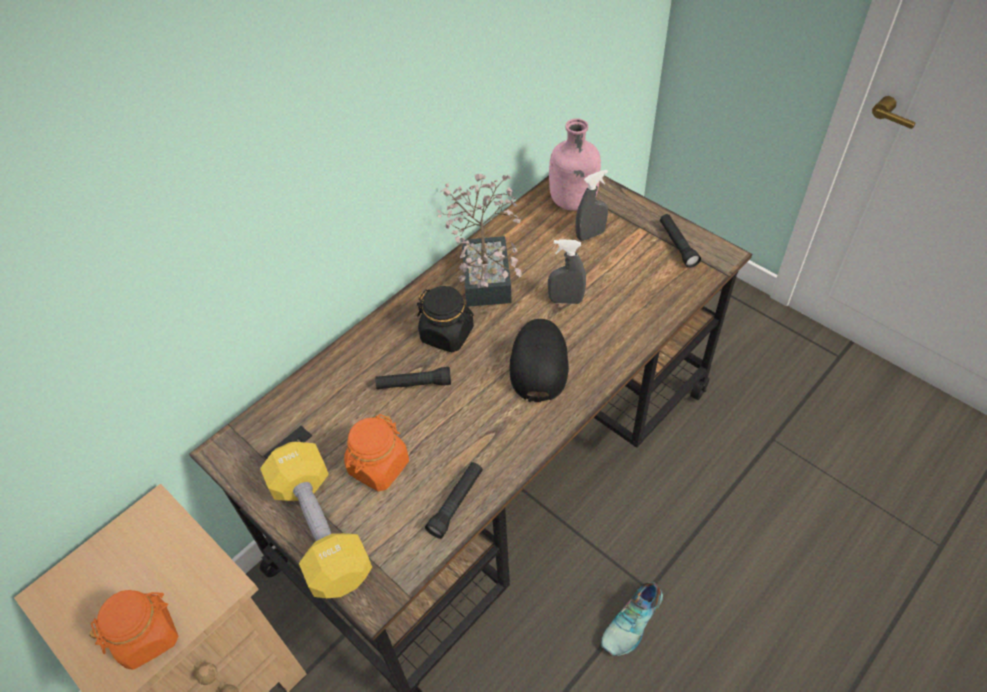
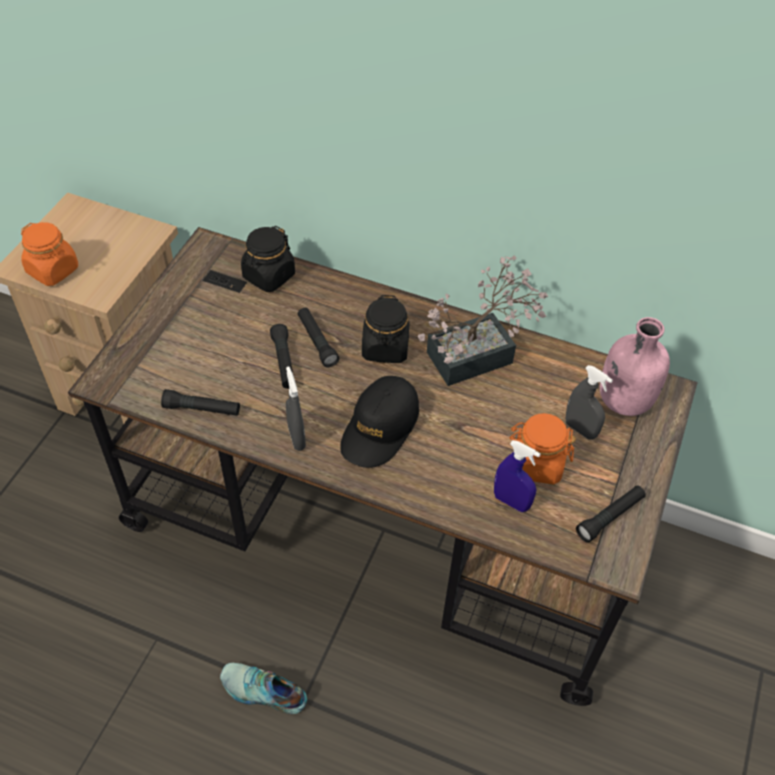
camera: 65 degrees right, 0 degrees up
yellow dumbbell [260,442,372,598] -> none
orange jar [344,414,409,491] -> orange jar moved to [509,413,576,485]
black cap [509,319,569,402] -> black cap turned 135 degrees clockwise [340,376,419,468]
grey spray bottle [548,239,586,304] -> grey spray bottle moved to [286,367,306,451]
none -> black jar [241,226,295,292]
none -> black flashlight [270,324,293,389]
none -> blue spray bottle [494,440,541,512]

